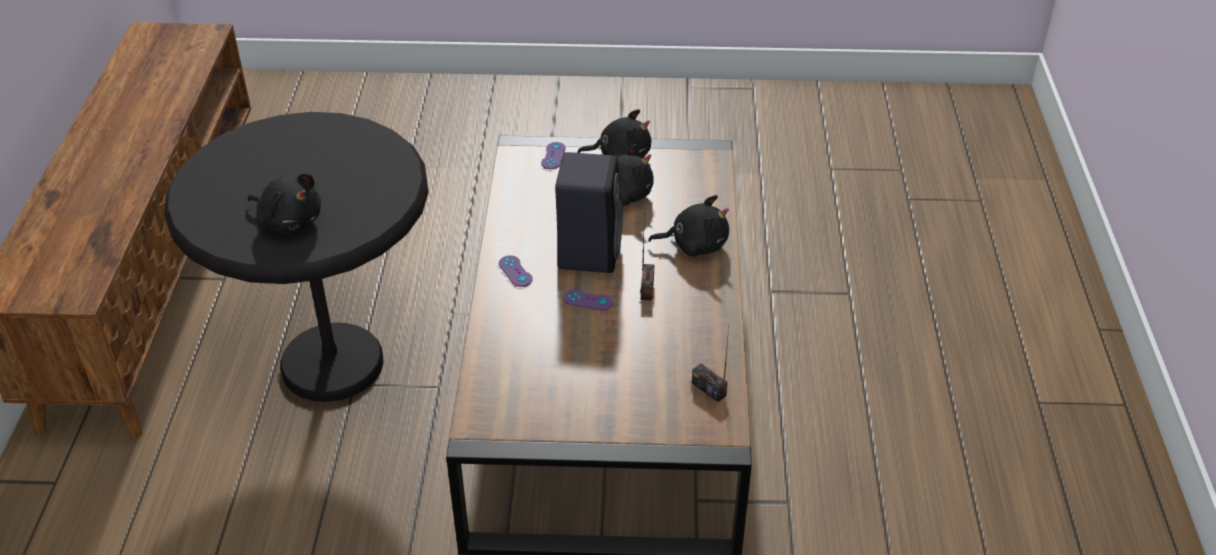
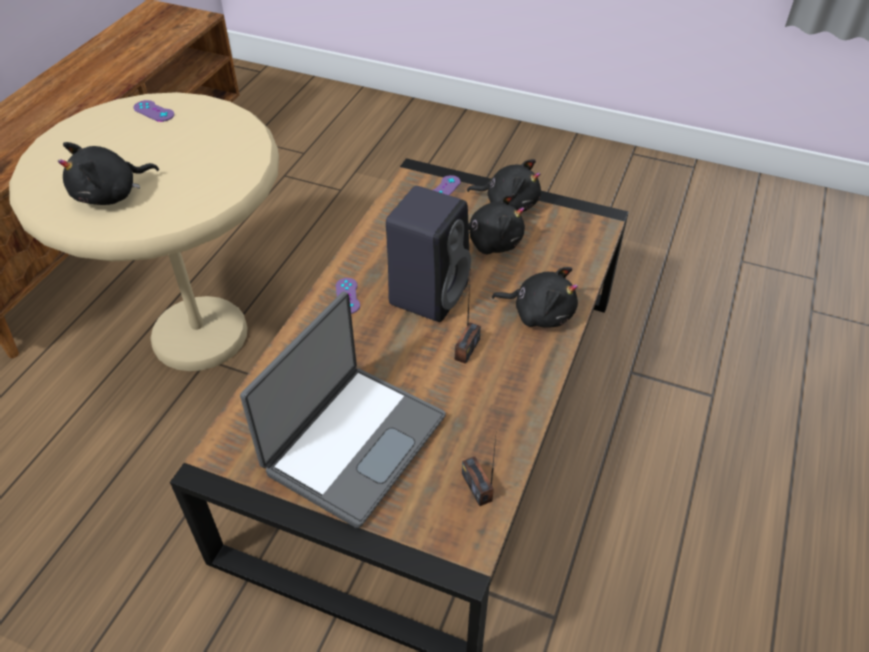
camera: 20 degrees right, 5 degrees up
black side table [164,112,428,402] -> beige side table [9,92,279,371]
black plush toy [248,173,321,233] -> black plush toy turned 90 degrees clockwise [58,142,159,205]
purple game controller [564,290,613,311] -> purple game controller moved to [134,100,174,122]
none -> laptop [240,291,446,528]

